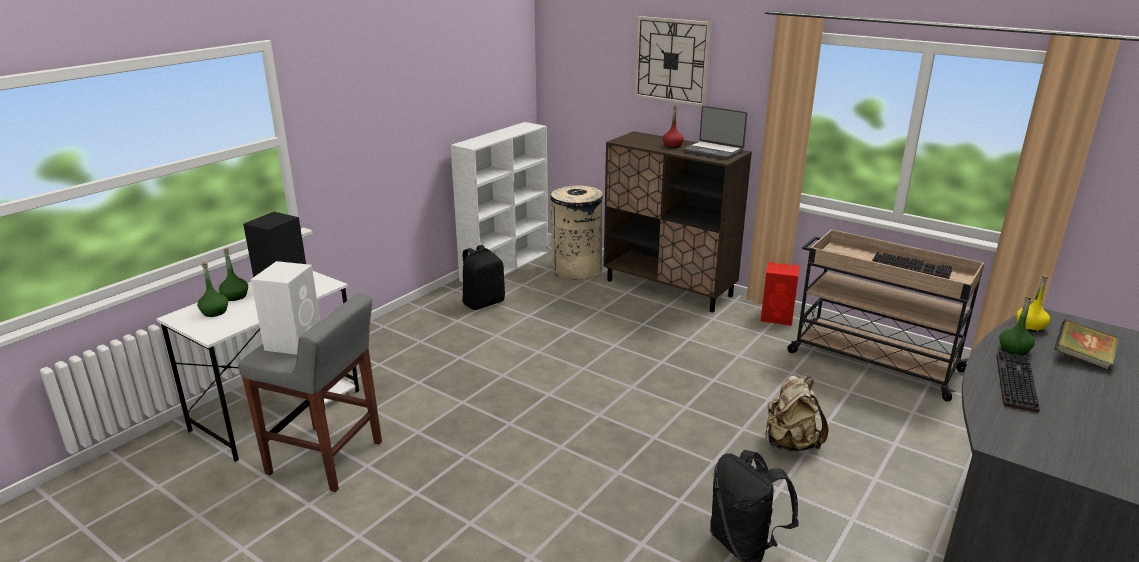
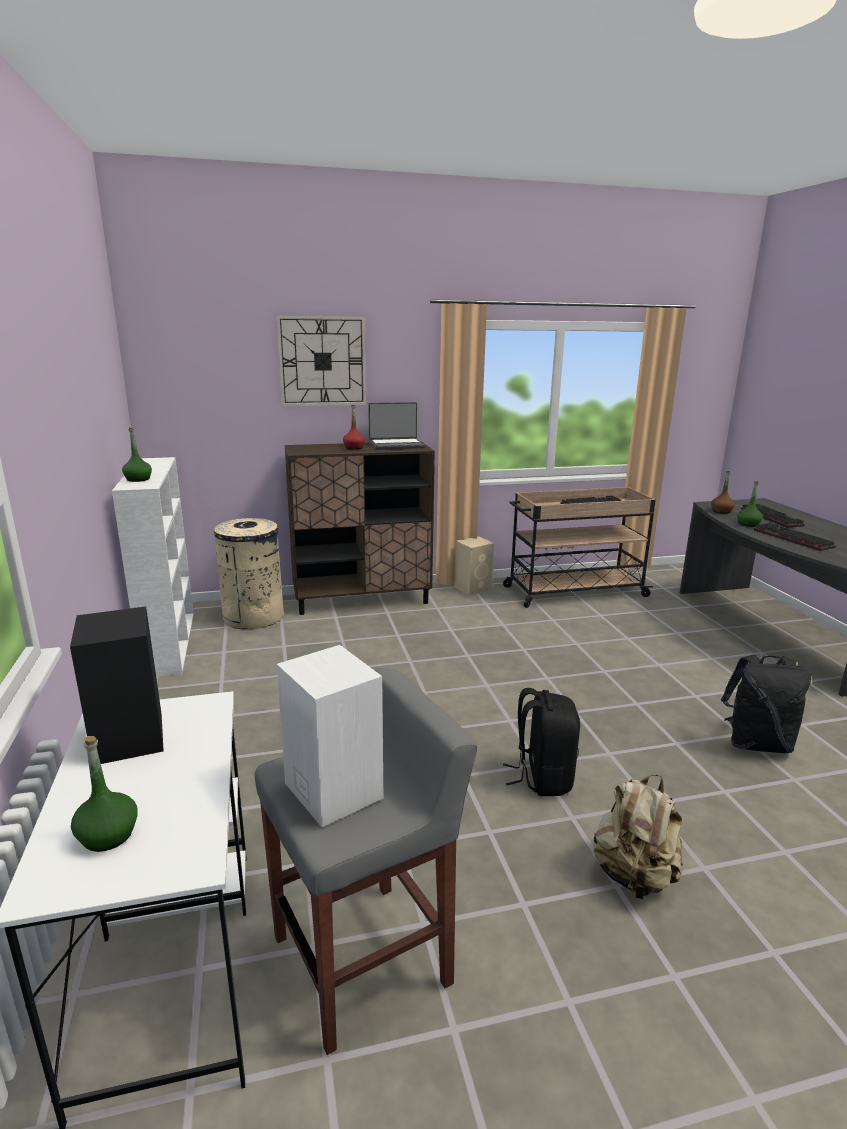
camera: 50 degrees left, 5 degrees down
green bottle [219,248,248,301] -> green bottle moved to [122,426,152,482]
black backpack [462,245,505,310] -> black backpack moved to [503,688,580,796]
red speaker [761,262,800,326] -> beige speaker [454,536,494,596]
beige backpack [765,376,828,451] -> beige backpack moved to [594,774,683,899]
yellow bottle [1016,275,1050,332] -> brown bottle [711,471,735,514]
book [1054,319,1119,369] -> keyboard [741,504,805,528]

